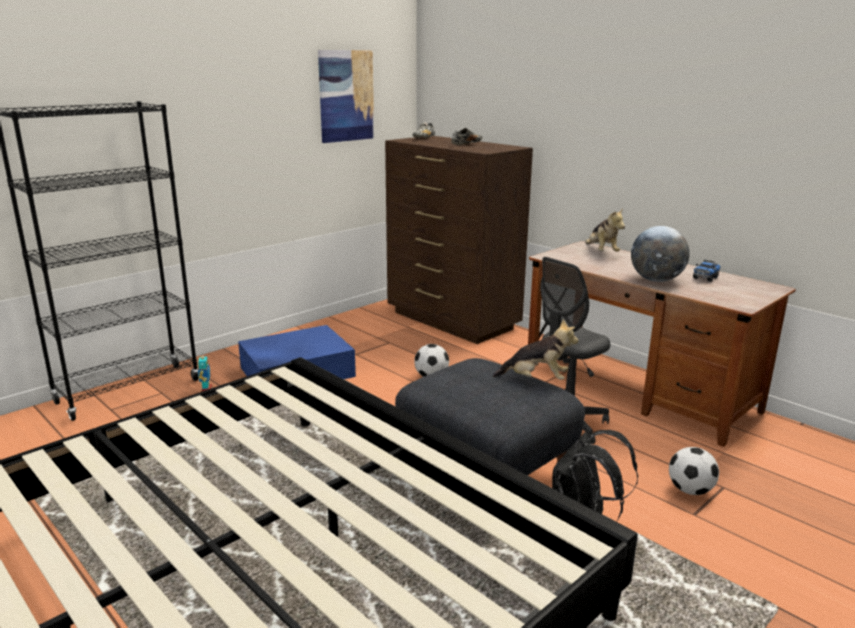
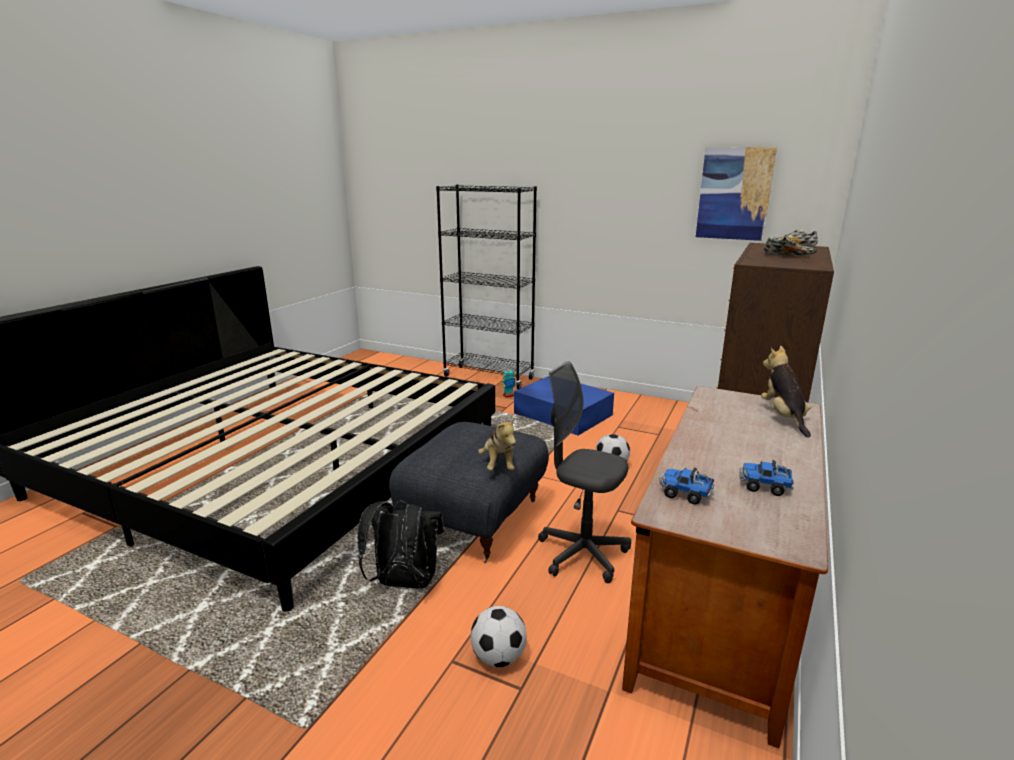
camera: 70 degrees right, 0 degrees up
plush toy [586,208,625,251] -> plush toy turned 120 degrees clockwise [761,346,811,438]
globe [631,226,690,282] -> none
none -> toy truck [659,468,715,505]

